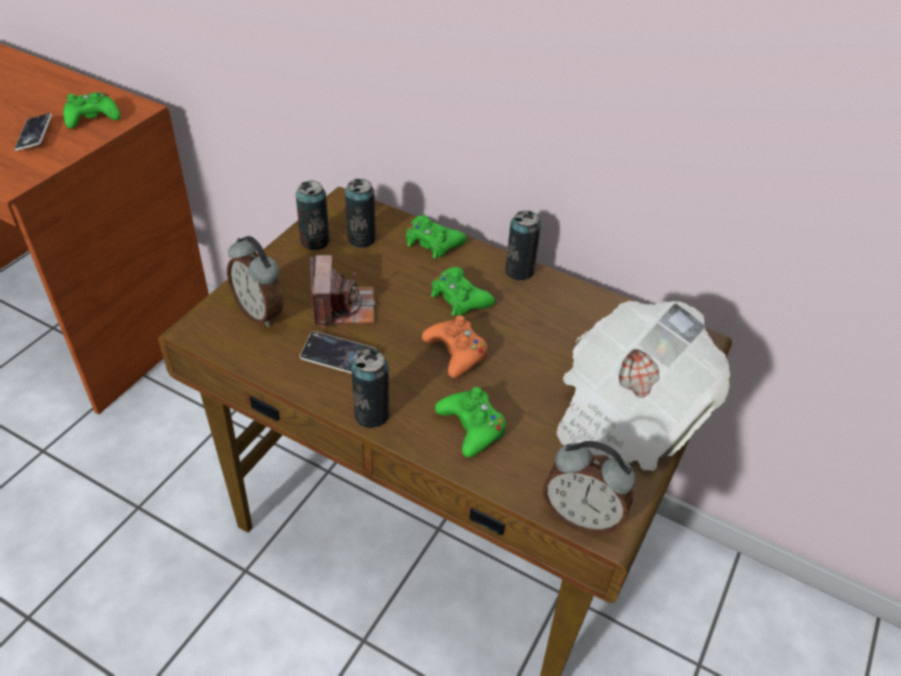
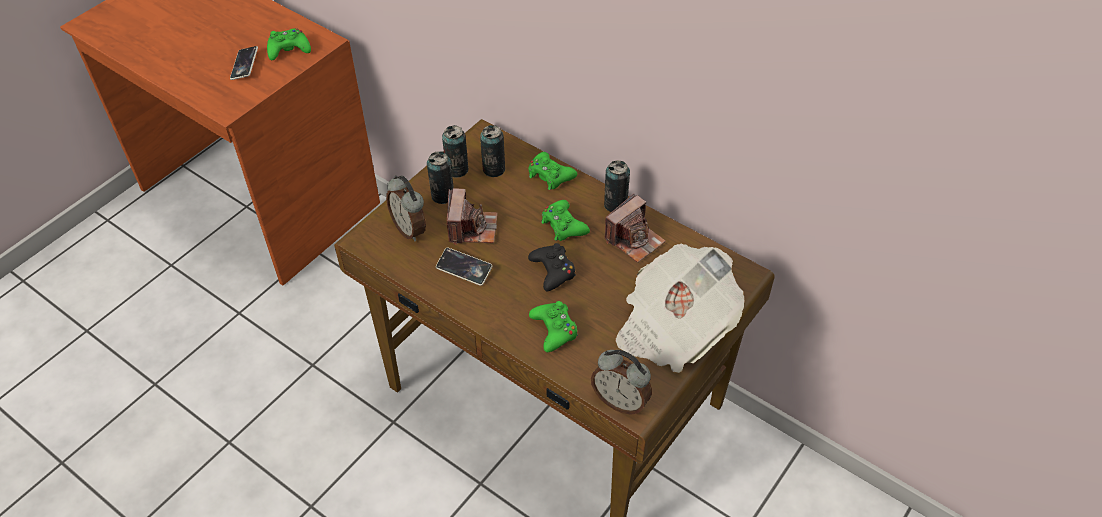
camera: 10 degrees right, 5 degrees up
can [351,350,390,428] -> can moved to [427,151,454,204]
orange game controller [422,316,487,378] -> black game controller [528,243,576,291]
none -> camera [604,194,666,263]

